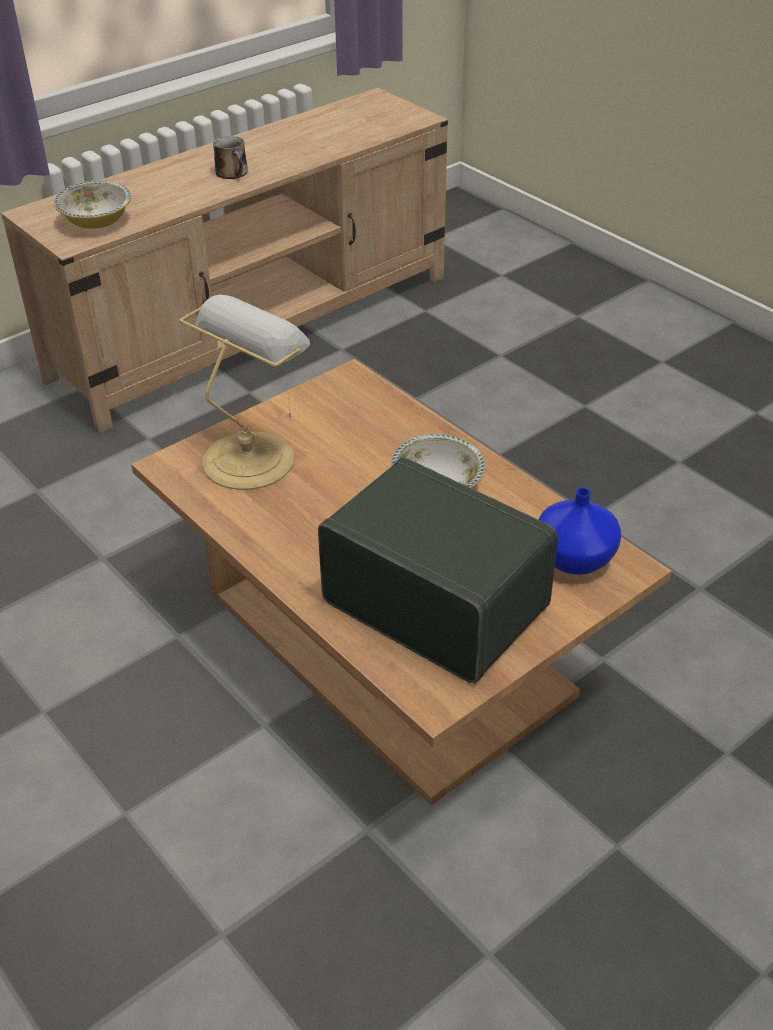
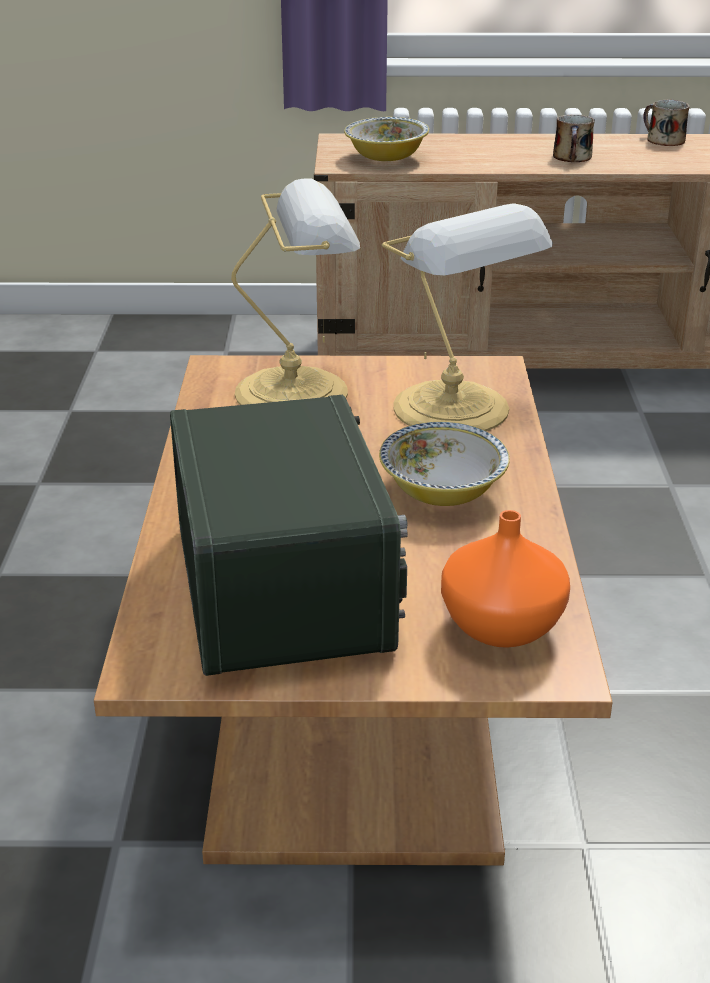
camera: 40 degrees right, 10 degrees down
blue vase [538,488,621,575] -> orange vase [441,510,570,648]
none -> table lamp [382,203,553,431]
none -> mug [643,100,690,146]

